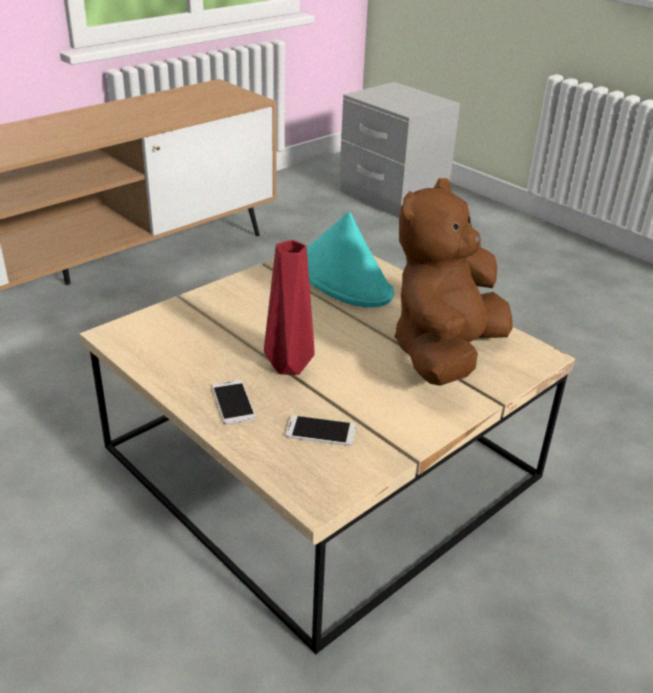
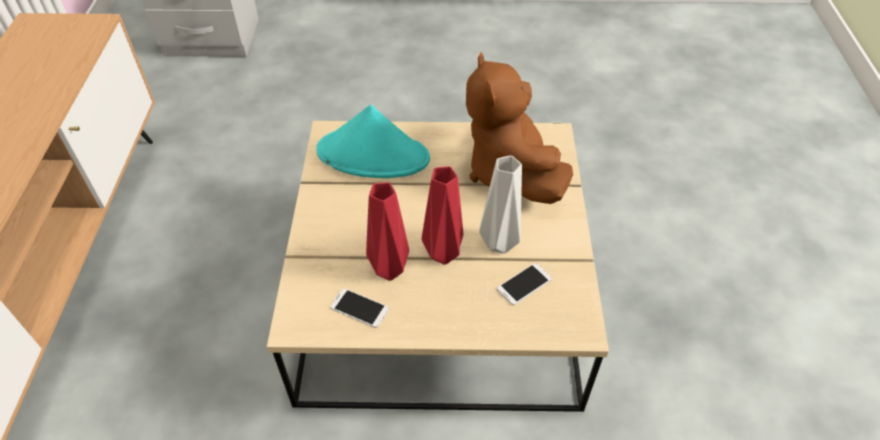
camera: 45 degrees left, 15 degrees up
phone [212,380,256,425] -> phone moved to [330,288,389,328]
none -> red vase [366,182,409,281]
none -> grey vase [479,155,522,254]

